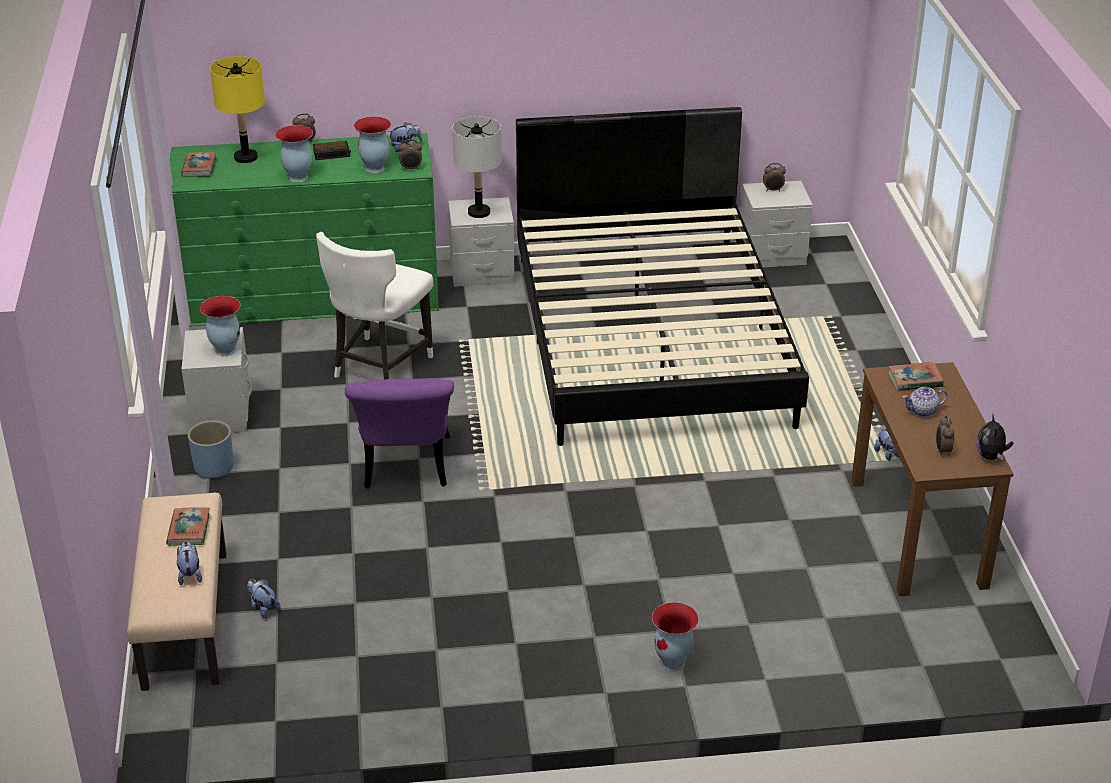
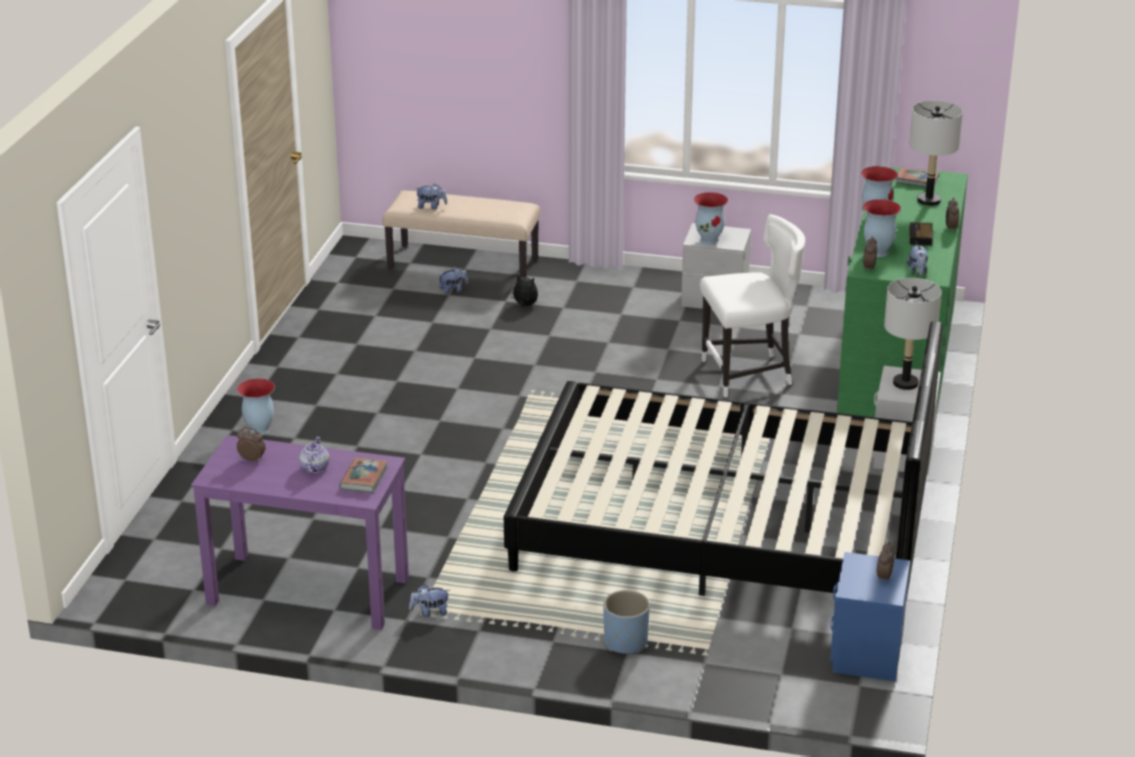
camera: 110 degrees right, 5 degrees down
book [166,507,210,546] -> none
blue planter [188,420,234,478] -> blue planter moved to [603,590,650,654]
yellow table lamp [210,56,265,163] -> grey table lamp [909,100,963,206]
white chair [316,232,433,379] -> white chair turned 120 degrees clockwise [700,214,805,397]
purple chair [345,379,454,488] -> none
grey nightstand [740,181,813,267] -> blue nightstand [830,552,910,681]
brown desk [851,362,1014,596] -> purple desk [191,435,409,630]
plush toy [976,415,1013,460] -> plush toy moved to [509,274,538,307]

